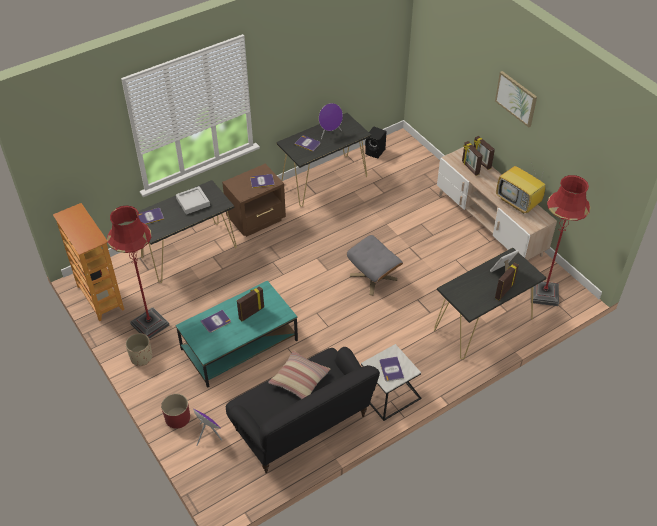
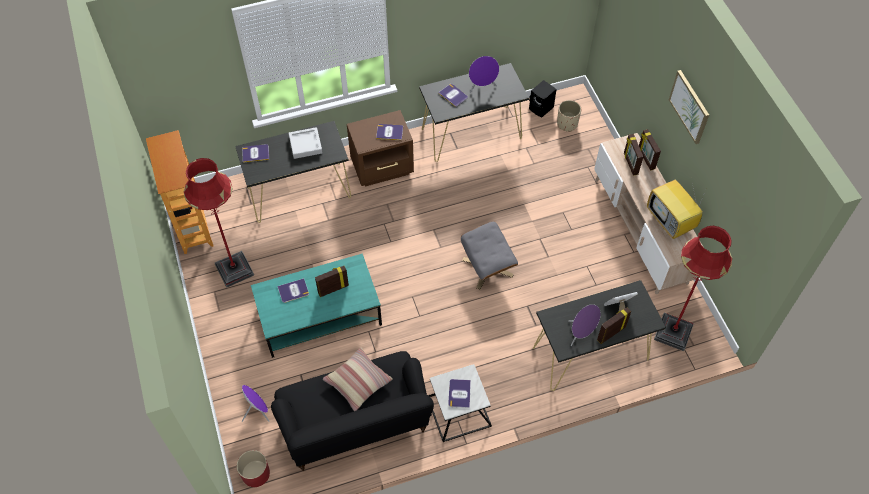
camera: 15 degrees right, 10 degrees up
beige planter [125,333,152,366] -> beige planter moved to [557,100,581,132]
red planter [161,394,190,429] -> red planter moved to [237,450,270,487]
none -> purple speaker [568,304,601,346]

